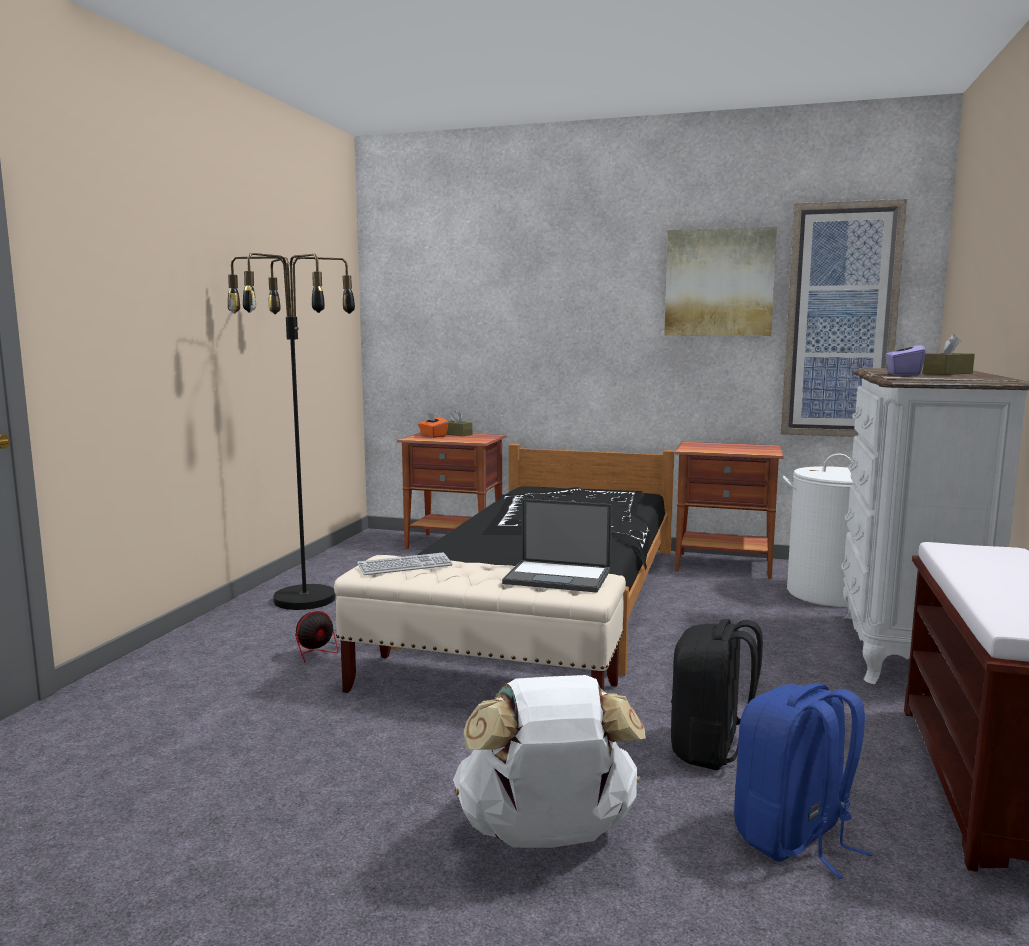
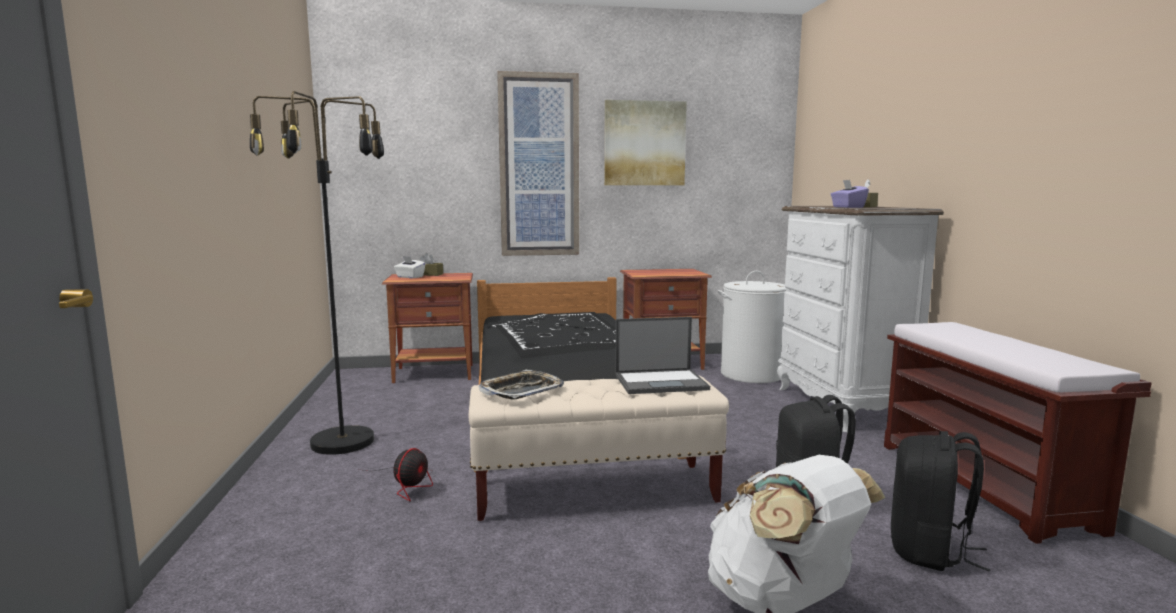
camera: 25 degrees left, 0 degrees up
keyboard [357,553,453,575] -> tray [478,370,564,399]
orange tissue box [418,413,448,438] -> white tissue box [394,256,425,278]
blue backpack [734,683,873,879] -> black backpack [891,431,991,572]
picture [781,199,907,437] -> picture moved to [497,71,579,256]

